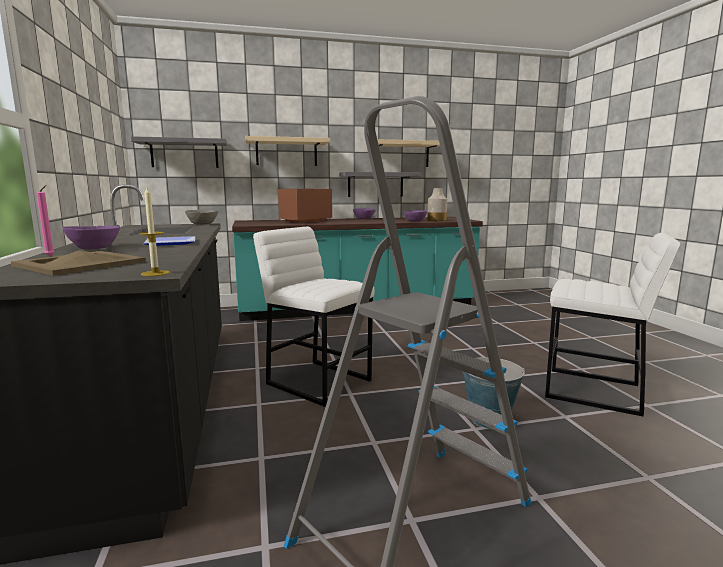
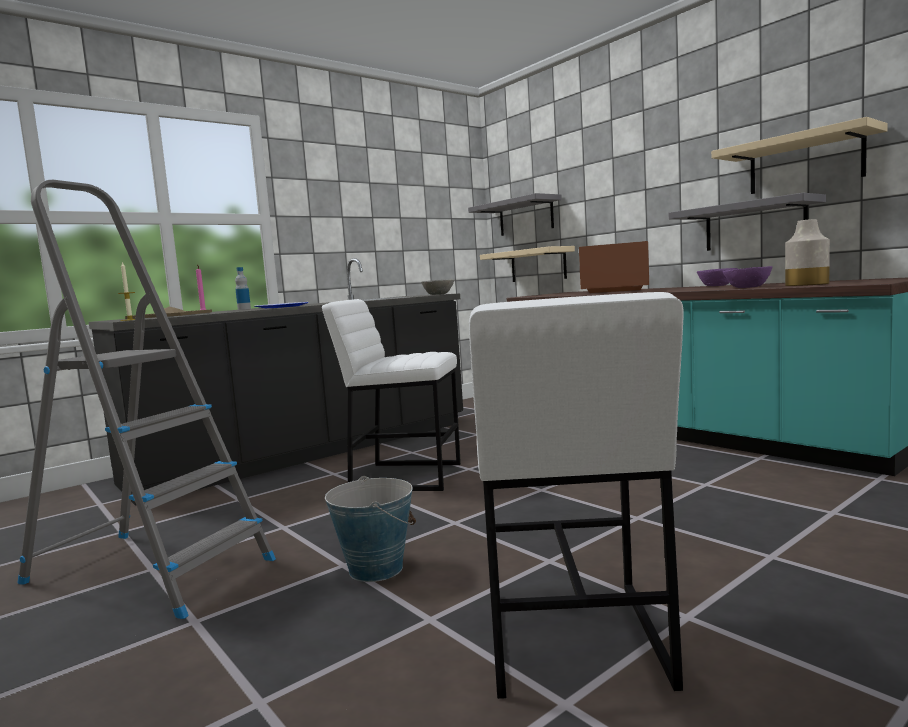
camera: 65 degrees right, 5 degrees down
purple bowl [62,226,120,249] -> bottle [235,267,251,310]
beige shelf [245,136,330,166] -> beige shelf moved to [480,246,575,282]
white chair [253,227,375,407] -> white chair turned 90 degrees counterclockwise [322,299,461,491]

